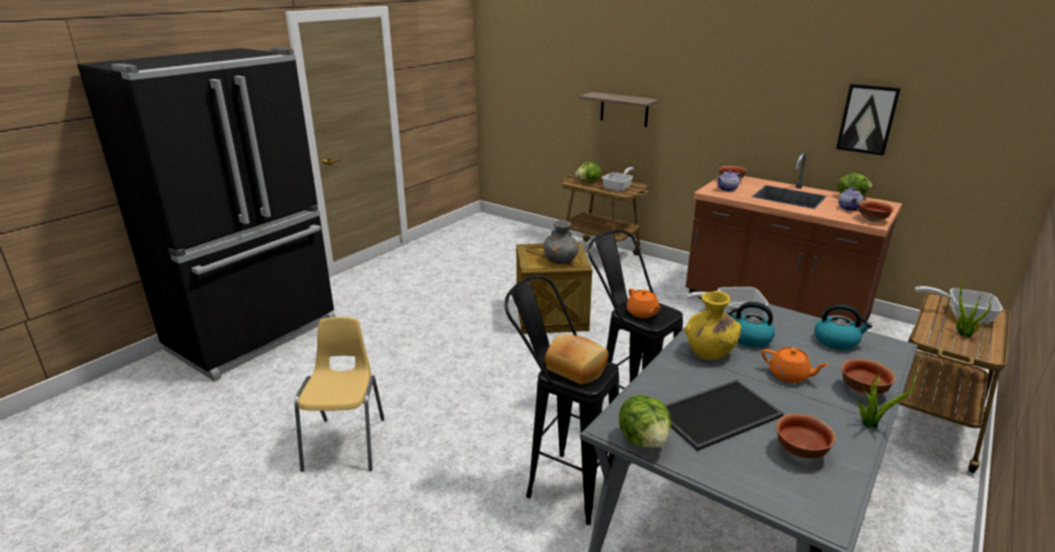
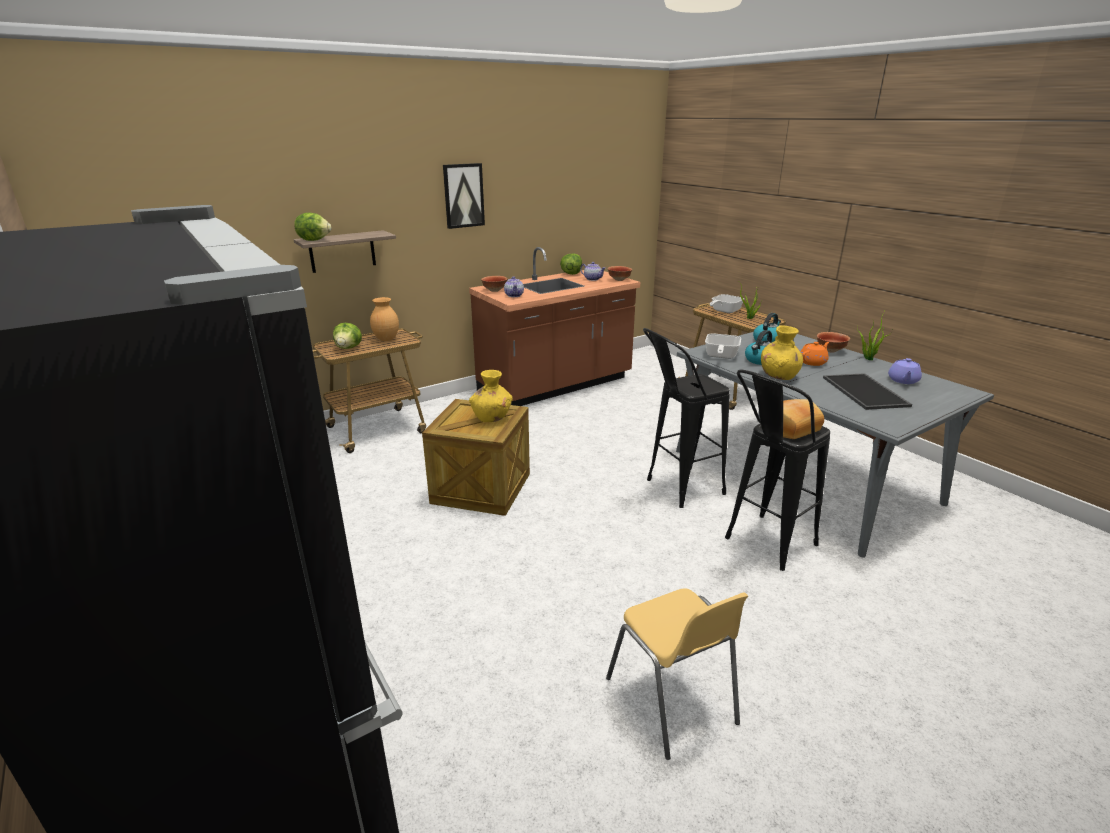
camera: 70 degrees left, 0 degrees up
yellow chair [295,317,384,472] -> yellow chair turned 135 degrees counterclockwise [606,588,748,760]
grey vase [543,220,579,264] -> yellow vase [469,370,513,422]
frying pan [602,167,634,191] -> brown vase [370,297,399,341]
lettuce [619,395,671,448] -> lettuce moved to [294,213,331,241]
orange teapot [626,288,661,318] -> none
bowl [776,413,836,459] -> purple teapot [888,358,922,384]
picture [836,84,901,156] -> picture moved to [443,163,485,229]

